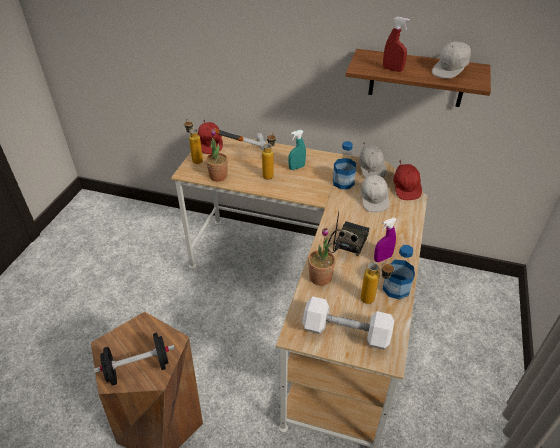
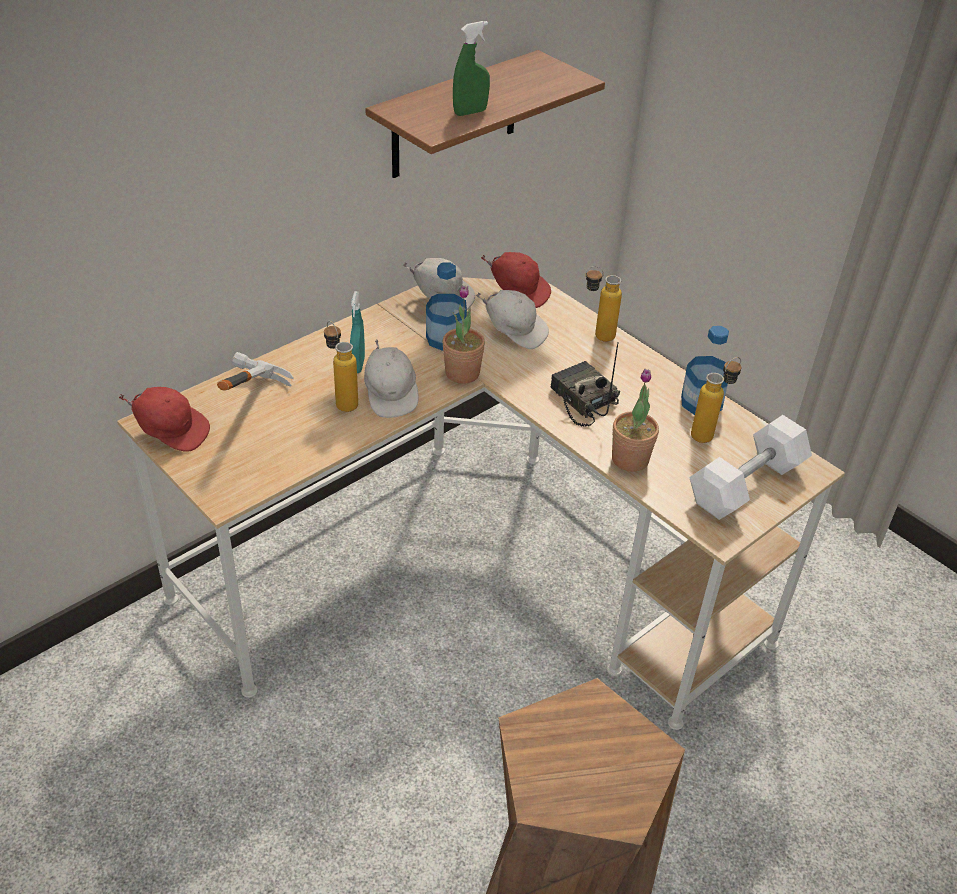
camera: 60 degrees left, 0 degrees up
black dumbbell [94,333,175,386] -> none
bottle [185,119,203,164] -> bottle moved to [585,266,622,342]
potted plant [206,129,228,181] -> potted plant moved to [442,285,485,384]
purple spray bottle [374,218,397,262] -> none
red spray bottle [383,17,410,72] -> green spray bottle [453,21,490,116]
white cap [432,41,471,79] -> white cap moved to [364,340,419,418]

